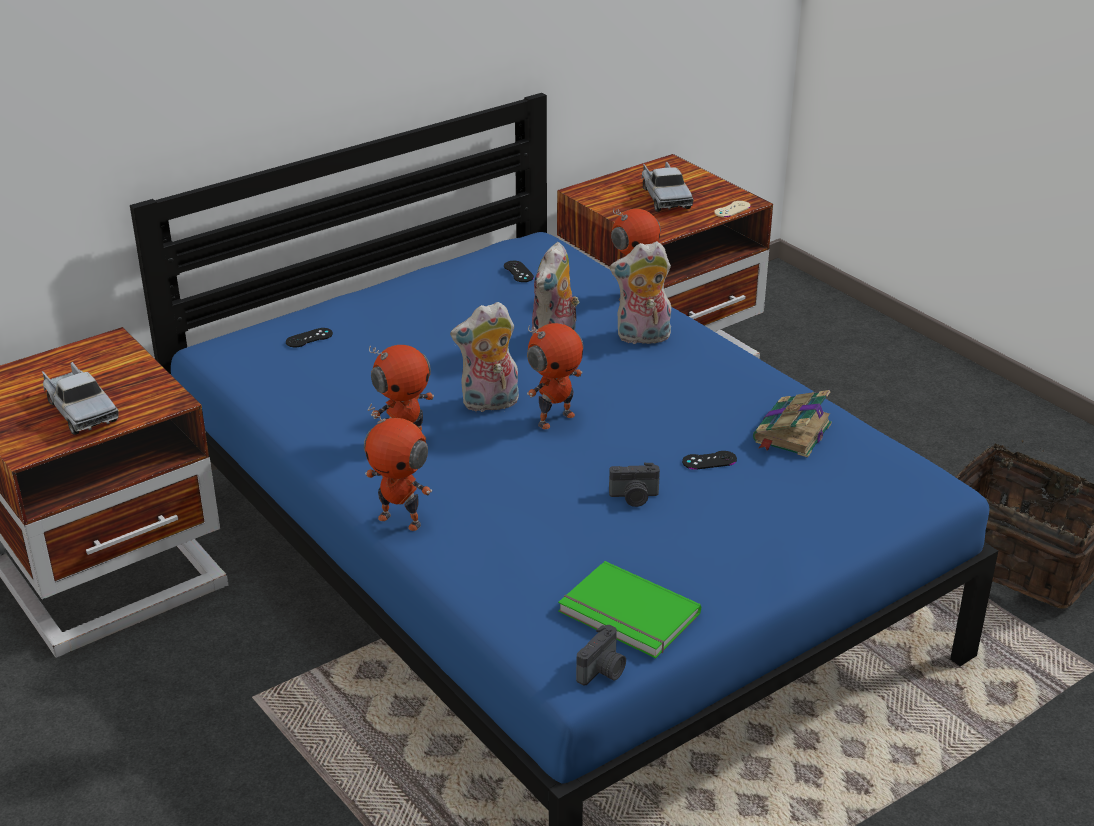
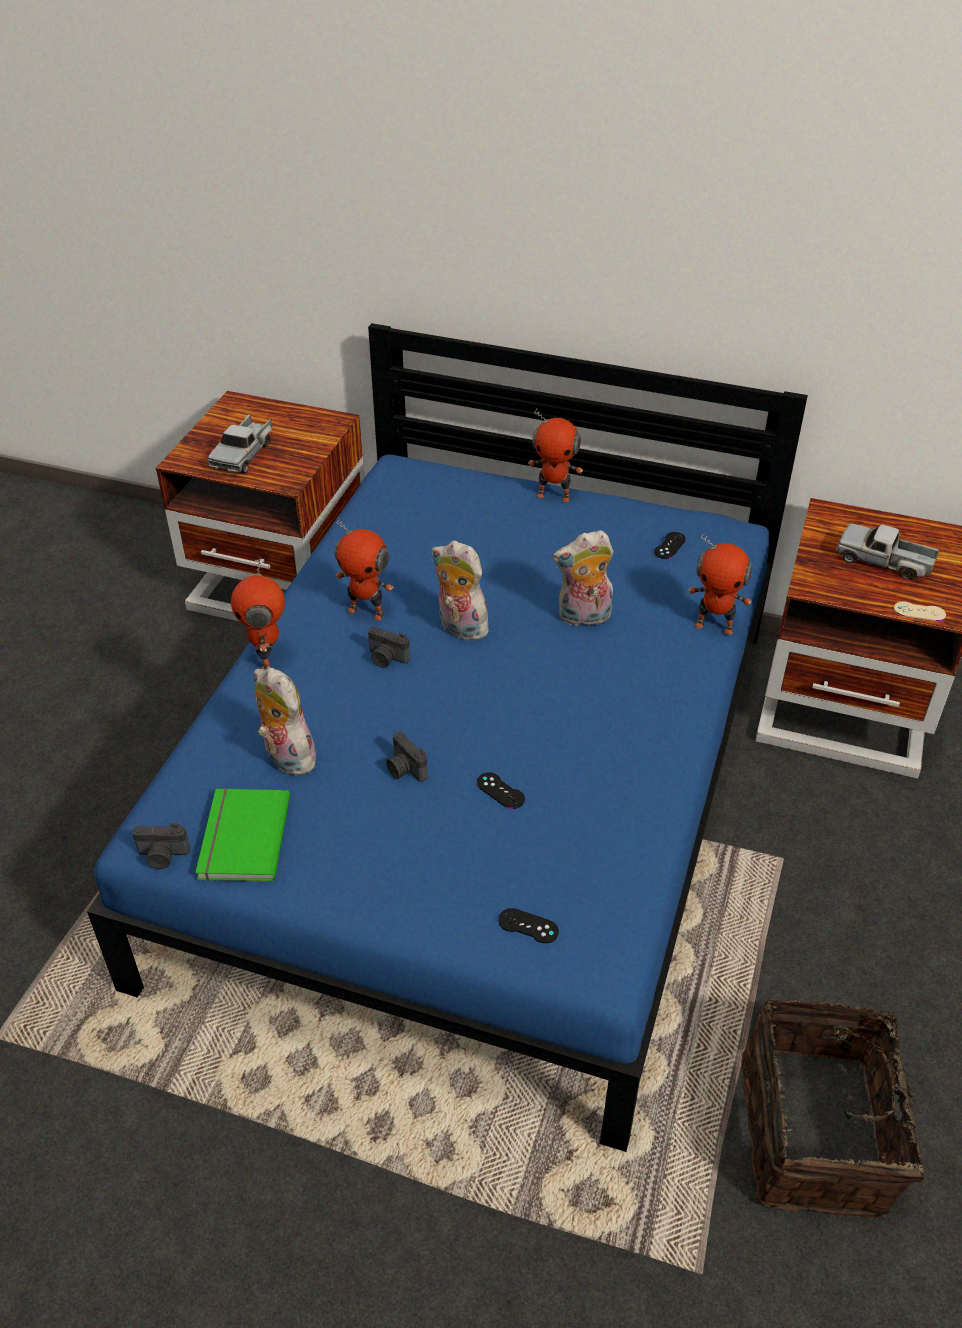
camera: 55 degrees right, 10 degrees up
black game controller [286,328,333,347] -> black game controller moved to [498,908,559,943]
toy robot [527,323,583,429] -> toy robot moved to [528,409,583,502]
plush toy [610,241,671,344] -> plush toy moved to [254,667,316,776]
toy truck [642,162,694,212] -> toy truck turned 75 degrees clockwise [836,523,939,580]
book [753,390,832,458] -> none
none -> camera [368,627,410,668]

